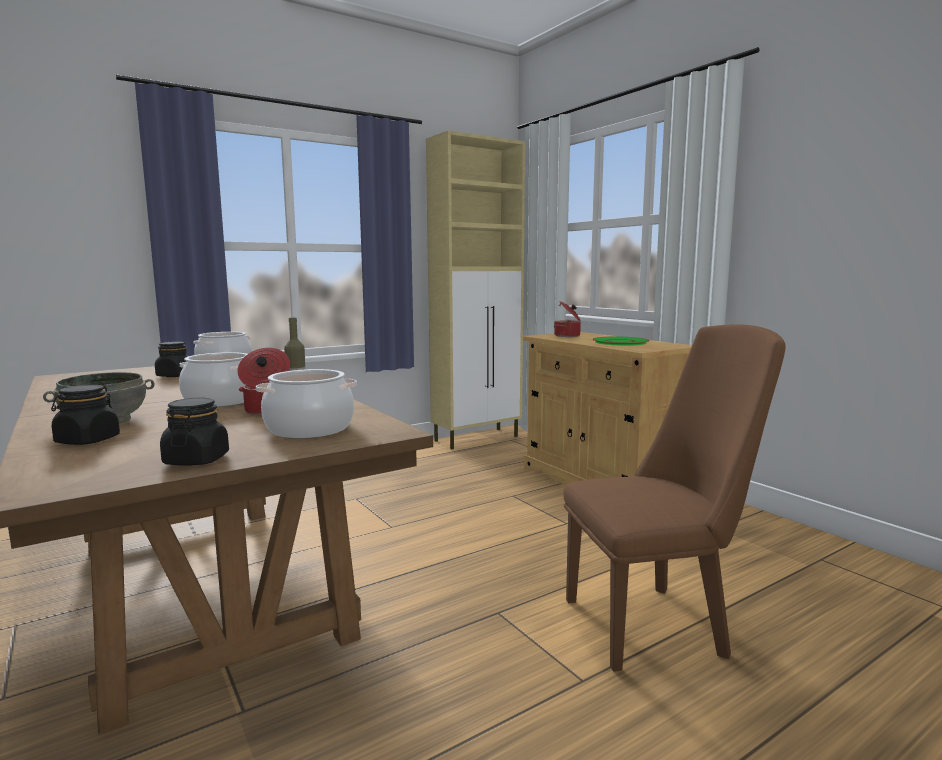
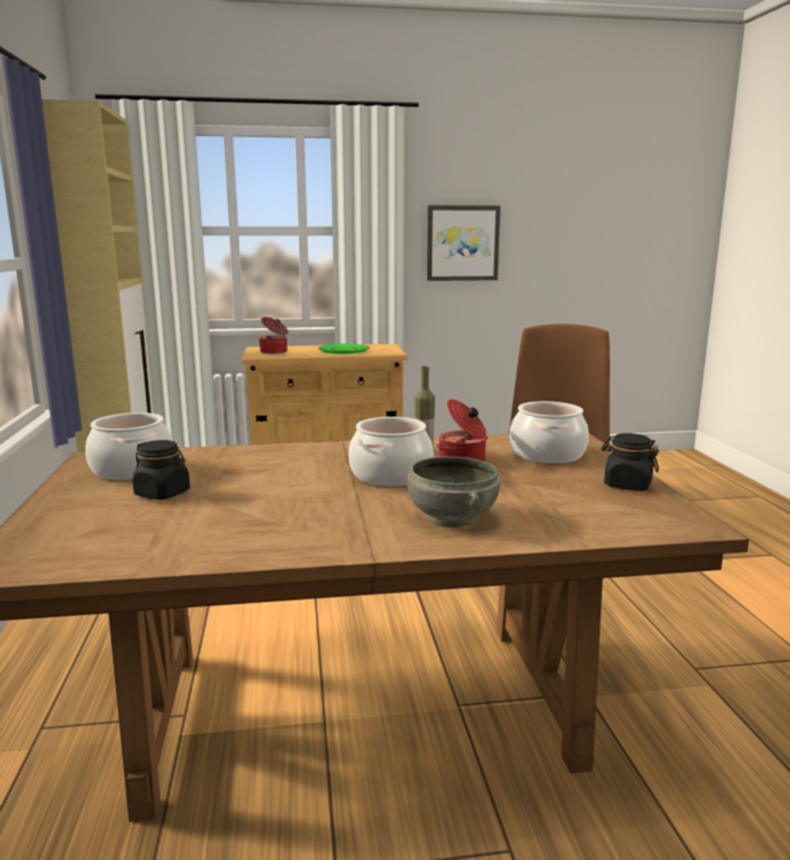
camera: 65 degrees left, 5 degrees up
black jar [51,385,120,445] -> none
none -> picture [427,205,500,281]

